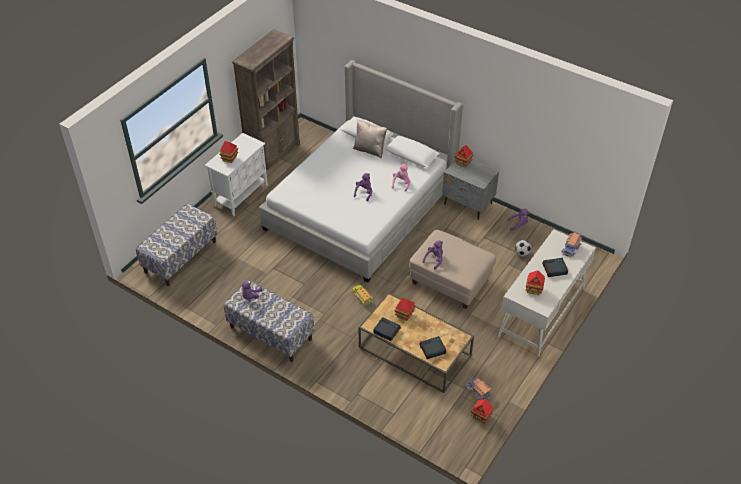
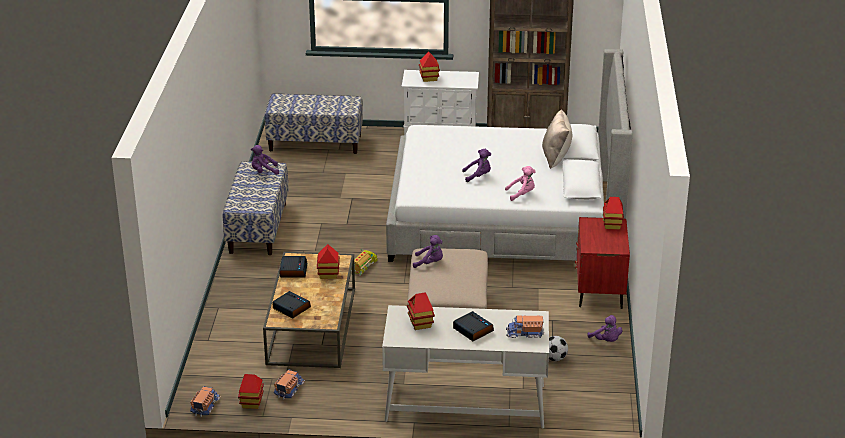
camera: 60 degrees right, 15 degrees down
grey nightstand [442,160,499,220] -> red nightstand [575,217,630,309]
none -> toy truck [190,386,221,417]

